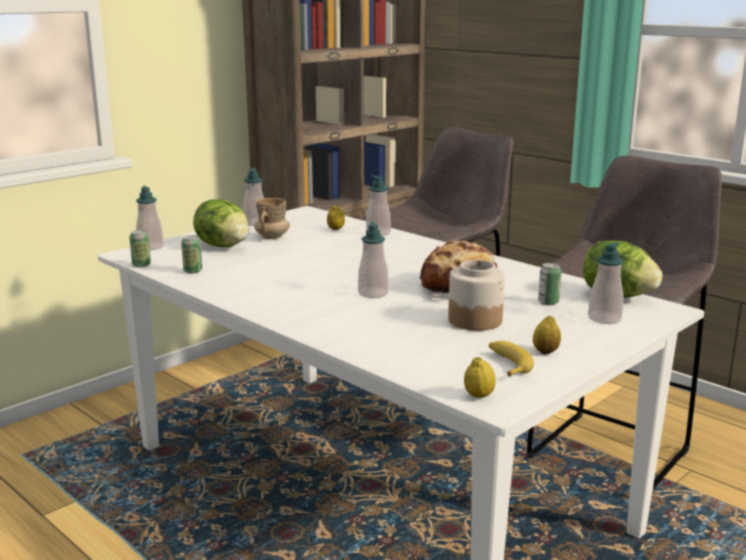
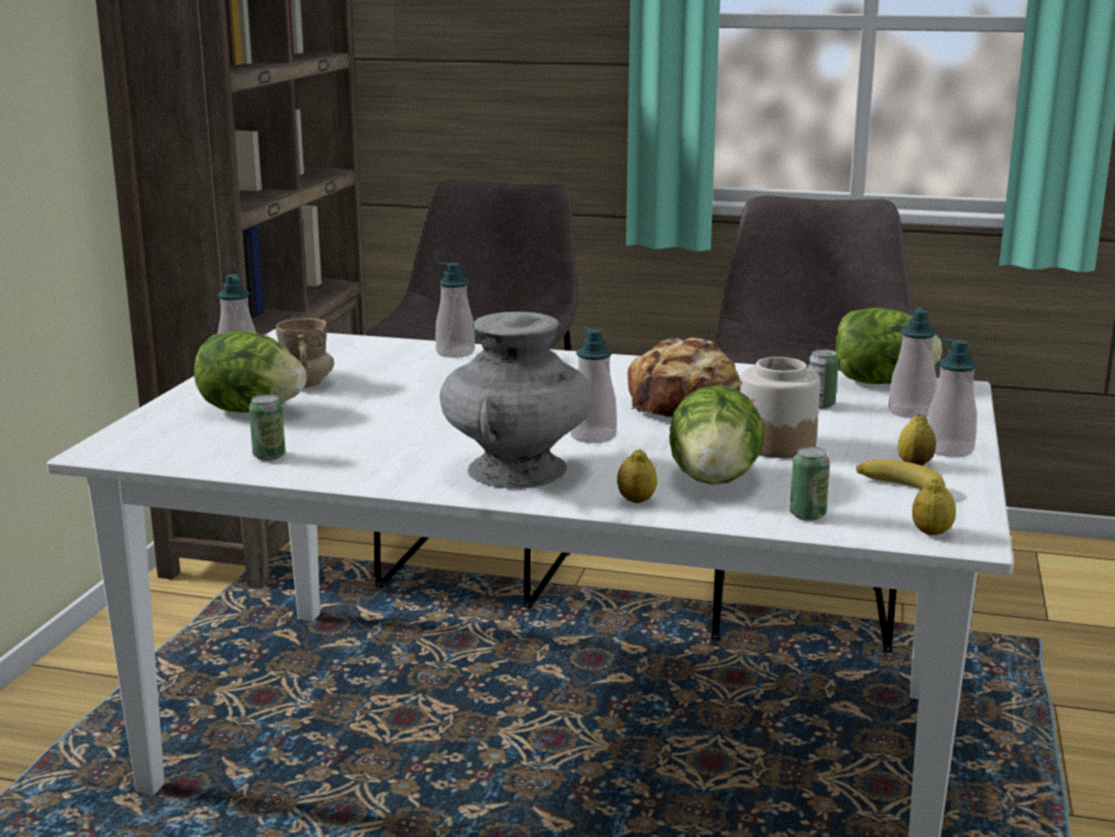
camera: 30 degrees left, 0 degrees up
can [129,230,151,267] -> can moved to [790,446,830,521]
soap dispenser [136,186,164,250] -> soap dispenser moved to [927,338,977,457]
lemon [327,205,345,230] -> lemon moved to [617,449,657,503]
none -> grey vase [440,312,593,489]
none -> lettuce [669,385,765,485]

